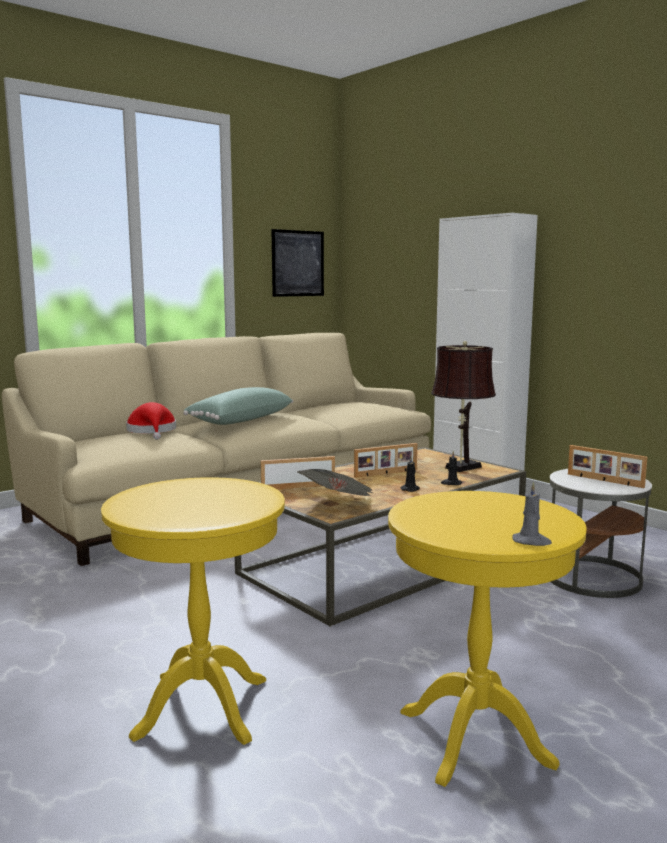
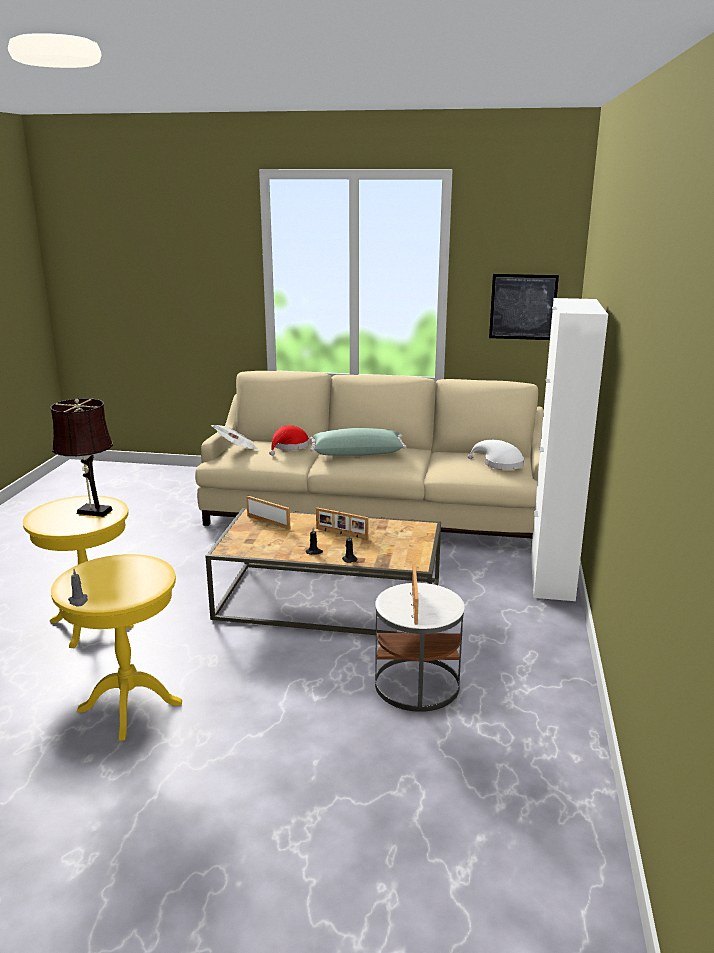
camera: 50 degrees right, 10 degrees up
newspaper [297,469,373,496] -> newspaper moved to [211,425,259,450]
brown table lamp [431,341,496,472] -> brown table lamp moved to [51,398,113,517]
none -> white hat [468,440,524,470]

